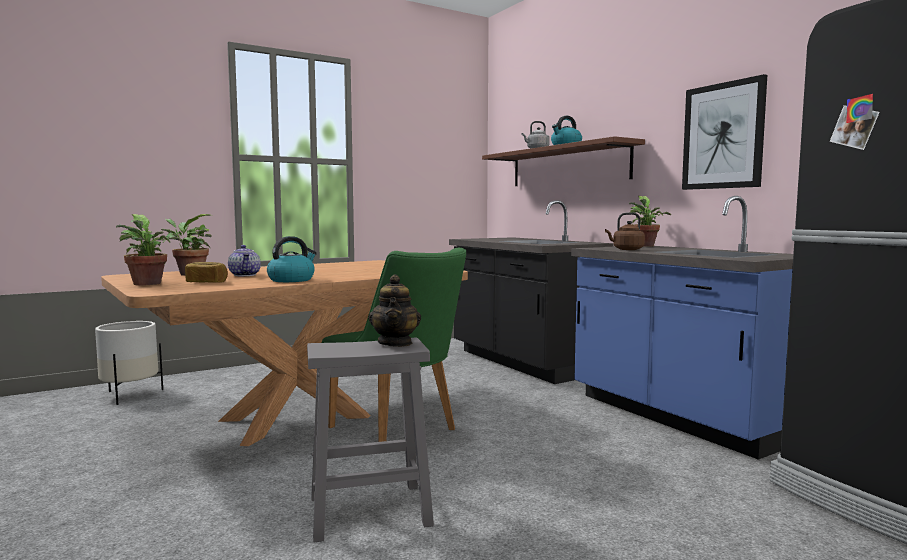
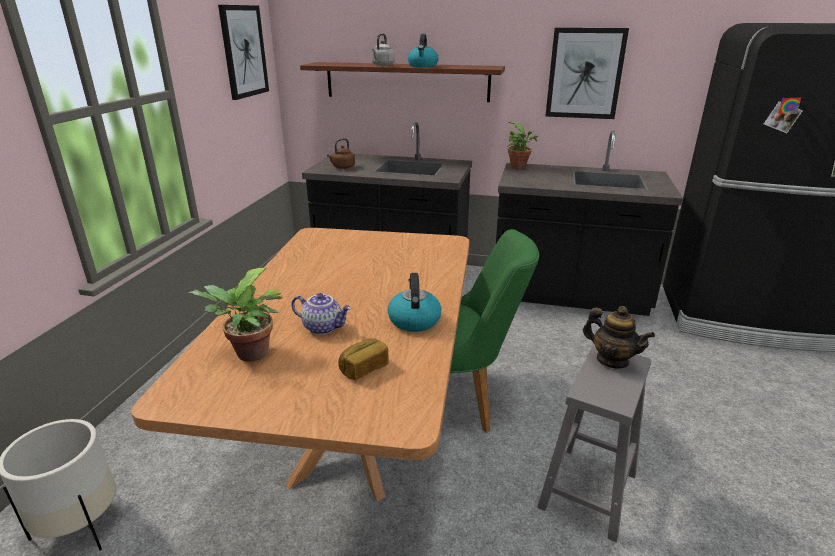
camera: 45 degrees left, 20 degrees up
potted plant [116,214,182,285] -> none
blue counter [571,196,793,460] -> black counter [496,131,684,316]
brown kettle [605,212,645,250] -> brown kettle moved to [327,138,355,169]
none -> picture [218,5,269,100]

